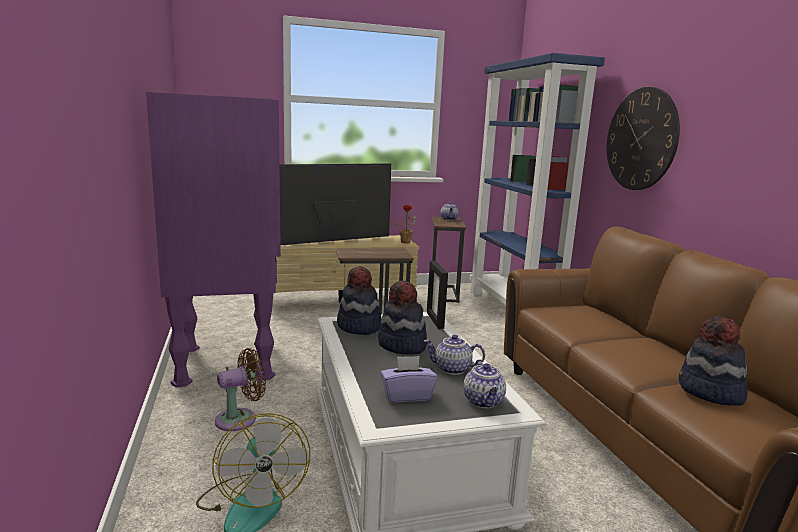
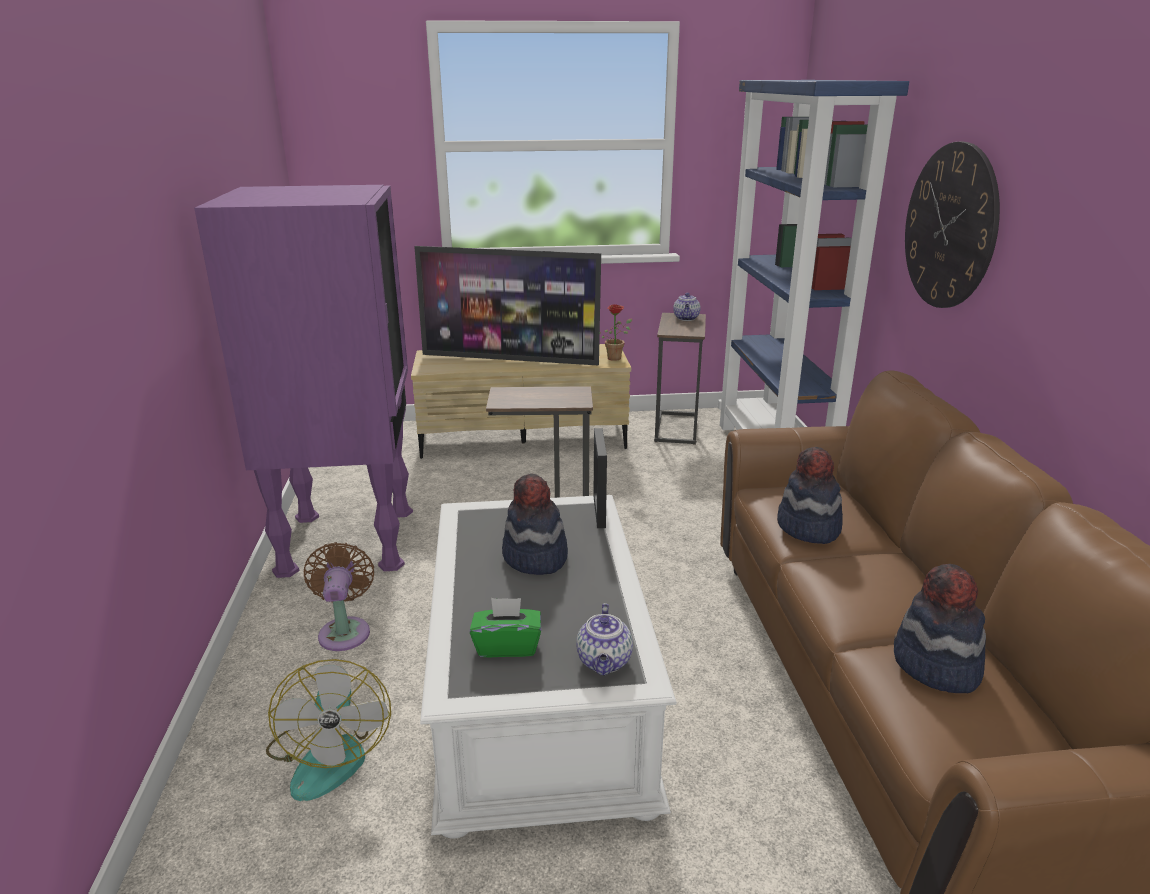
camera: 10 degrees right, 10 degrees up
brown fan [215,348,266,431] -> brown fan turned 75 degrees counterclockwise [304,542,374,651]
television [280,163,391,245] -> television turned 150 degrees counterclockwise [414,246,601,366]
hat [337,266,381,335] -> hat moved to [777,447,843,544]
purple tissue box [380,356,438,403] -> green tissue box [470,598,541,657]
teapot [424,335,485,375] -> none

